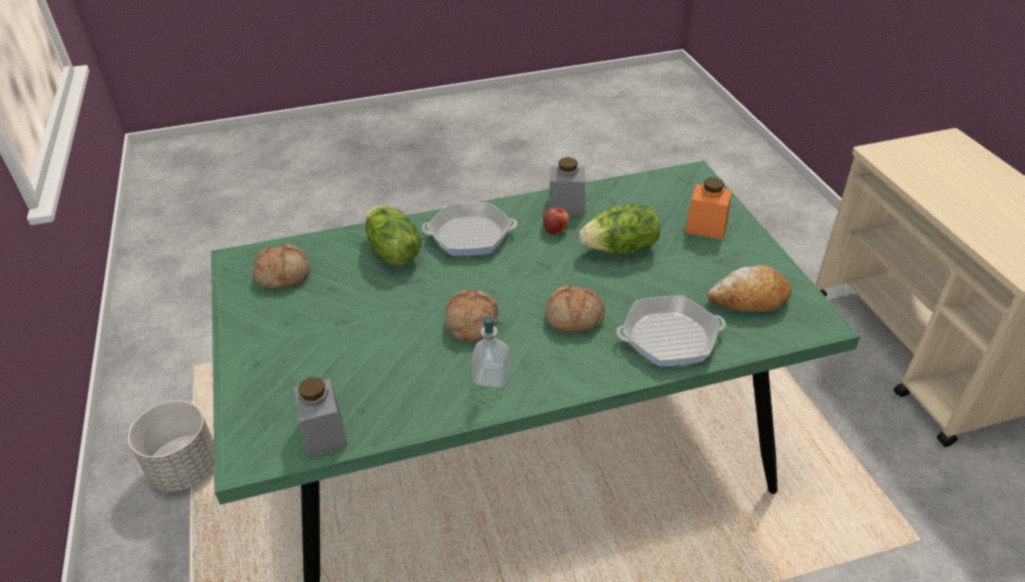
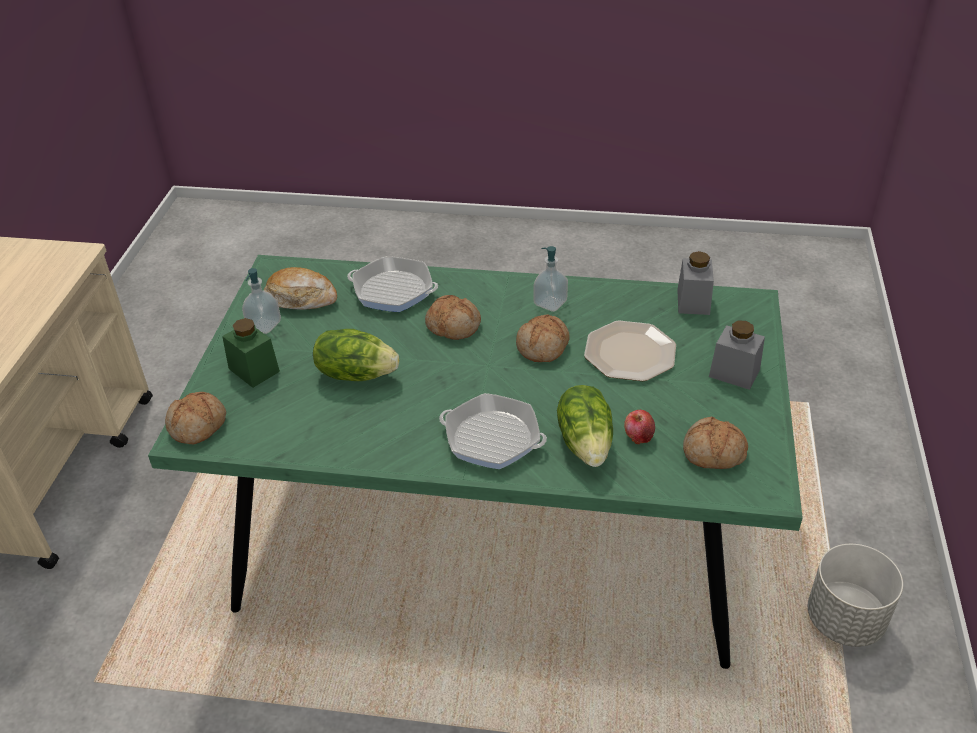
camera: 155 degrees left, 0 degrees up
apple [543,207,569,235] -> apple moved to [624,410,655,444]
grey jar [548,157,585,215] -> grey jar moved to [709,321,765,390]
orange jar [685,177,732,240] -> green jar [222,318,280,388]
none -> bread [165,392,226,444]
none -> soap dispenser [242,268,281,334]
none -> plate [584,321,676,381]

